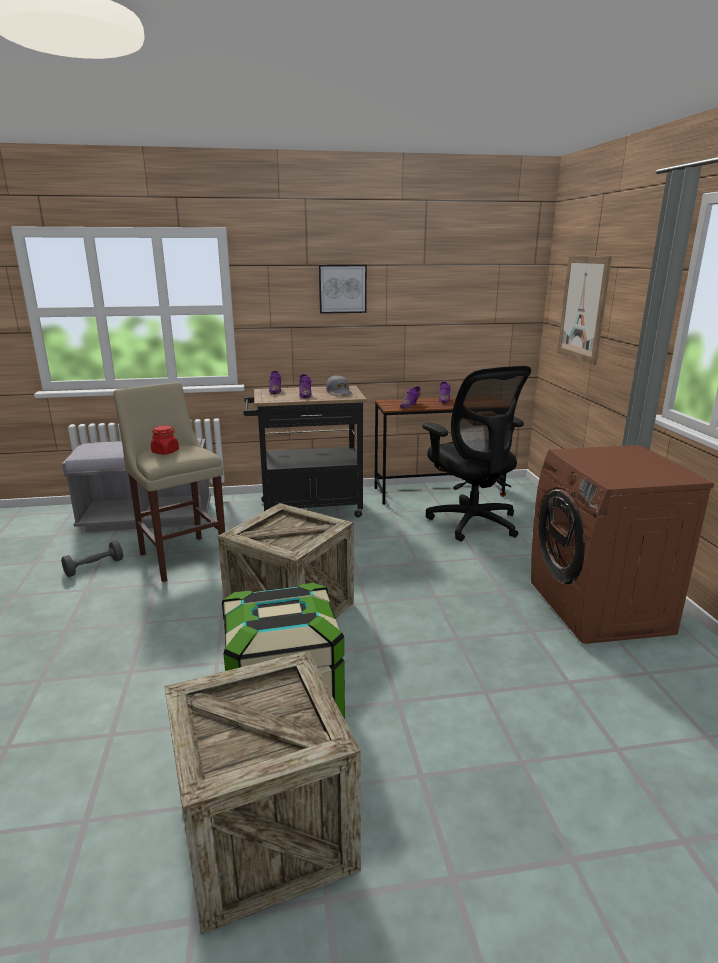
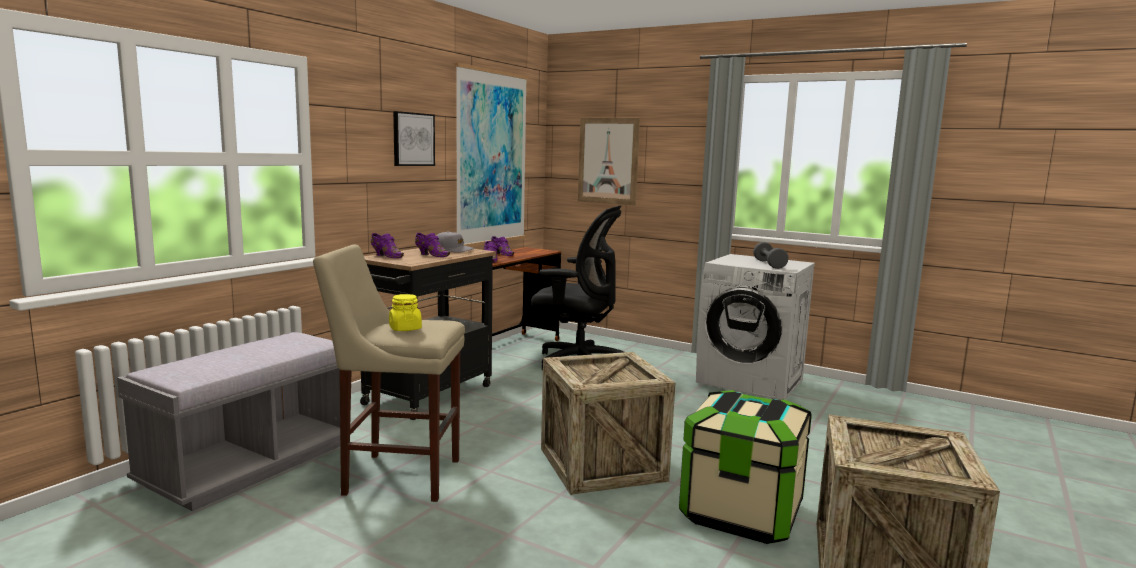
camera: 50 degrees left, 10 degrees down
grey dumbbell [61,541,123,577] -> grey dumbbell moved to [753,242,789,269]
red jar [151,426,179,454] -> yellow jar [389,294,422,331]
brown washing machine [531,445,714,644] -> white washing machine [696,254,815,400]
none -> picture [455,63,528,247]

